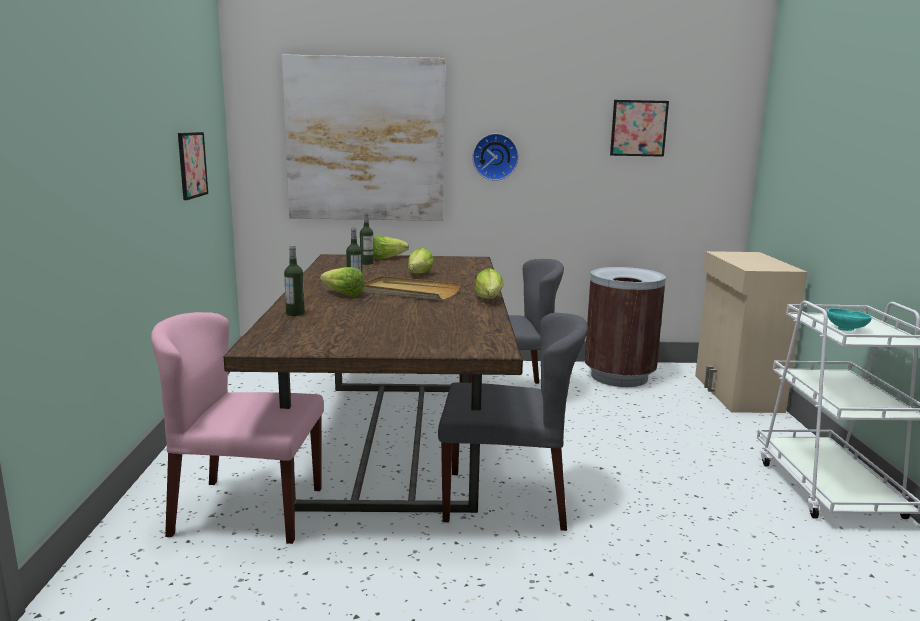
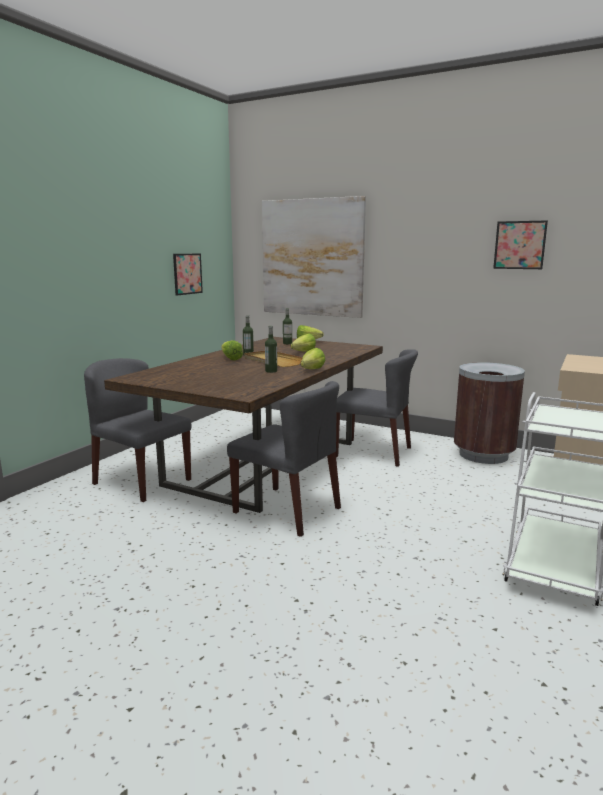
camera: 30 degrees right, 0 degrees up
pink chair [151,312,324,544] -> grey chair [84,358,191,502]
bottle [284,245,305,316] -> bottle moved to [265,326,277,373]
wall clock [472,133,519,181] -> none
turquoise bowl [827,308,872,331] -> none

